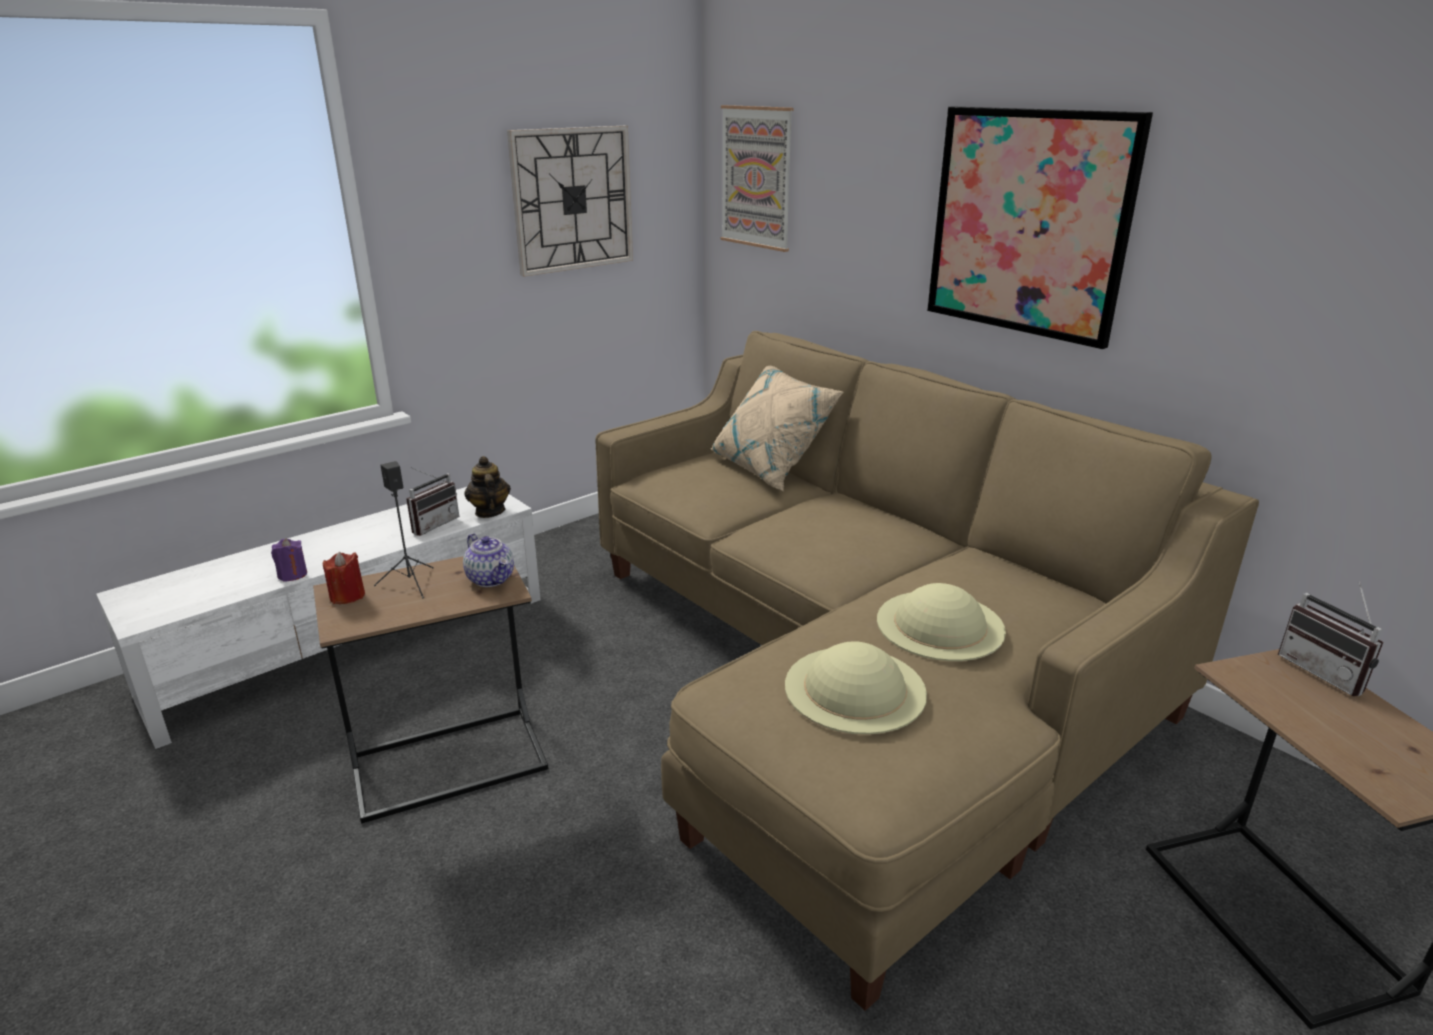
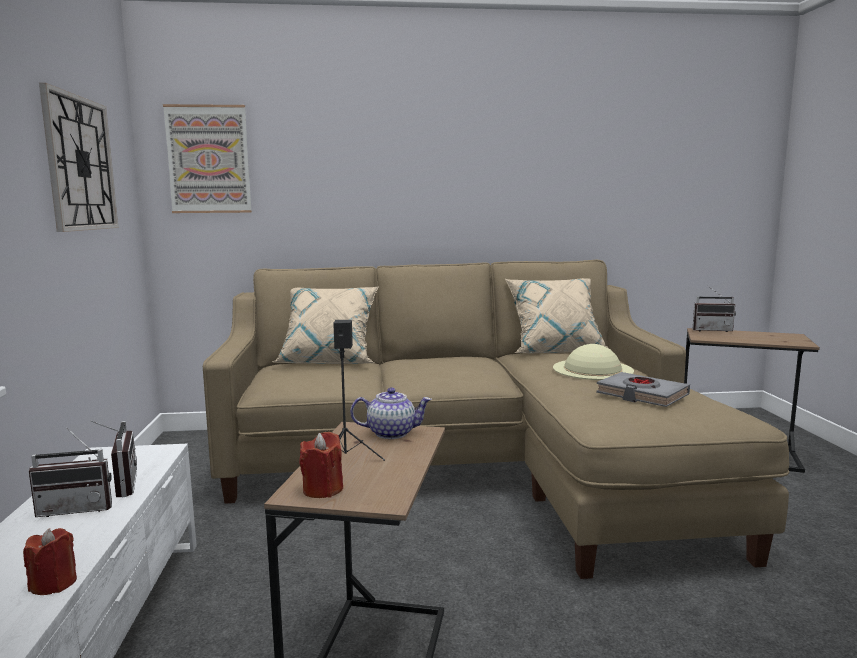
camera: 55 degrees left, 15 degrees down
purple candle [271,539,307,582] -> red candle [23,528,77,595]
teapot [464,456,511,518] -> none
beige hat [785,641,927,735] -> grey book [596,372,690,407]
picture [927,107,1153,349] -> none
none -> radio [29,428,112,517]
none -> beige pillow [505,278,611,353]

